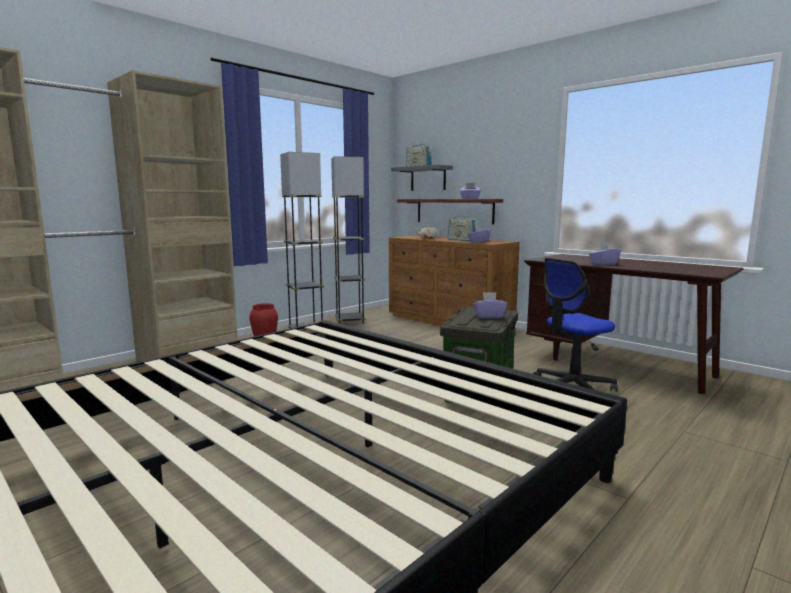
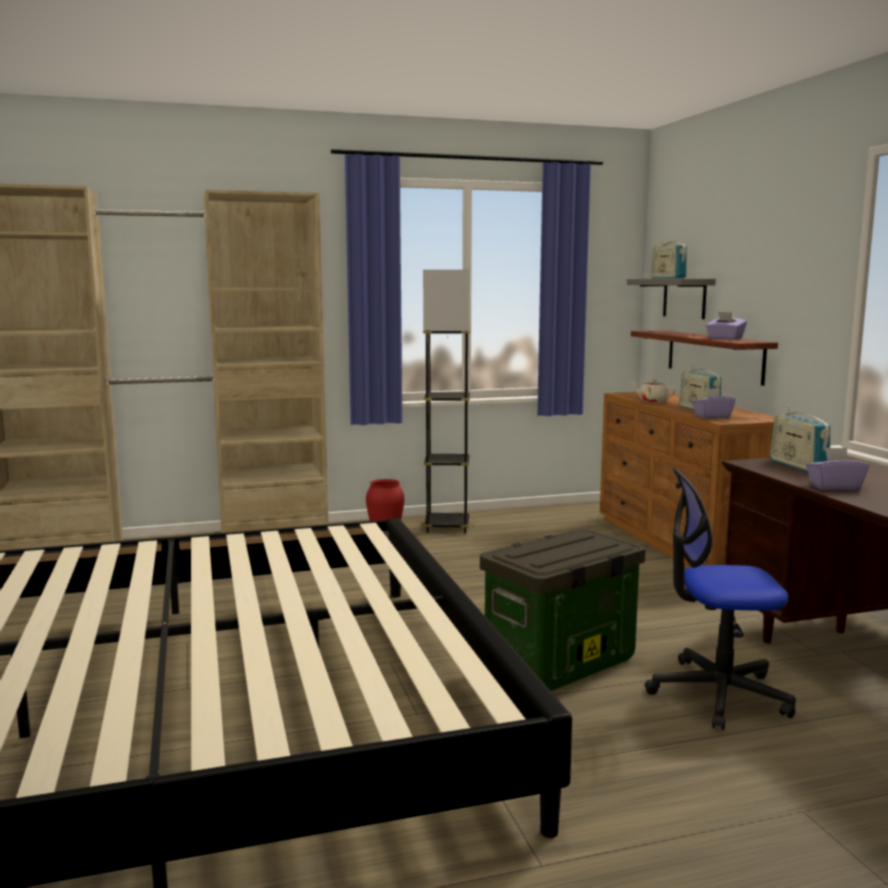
camera: 30 degrees right, 0 degrees up
black floor lamp [331,156,366,324] -> none
purple tissue box [473,292,507,318] -> none
none -> radio [770,405,831,472]

